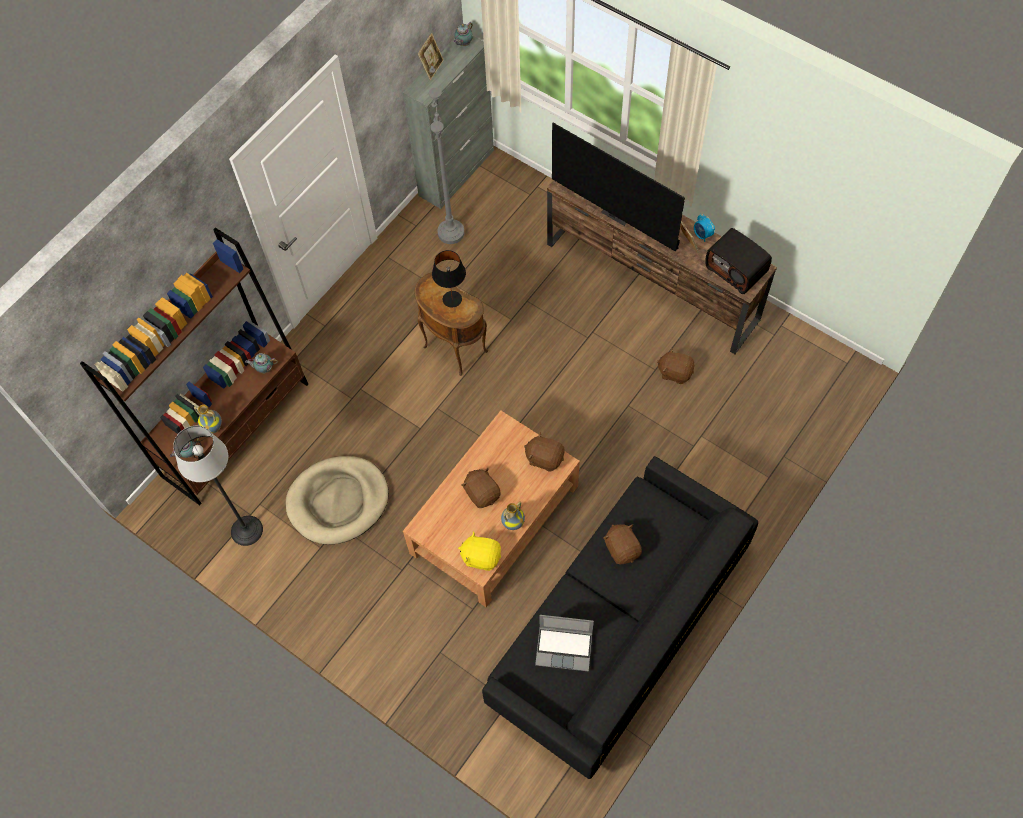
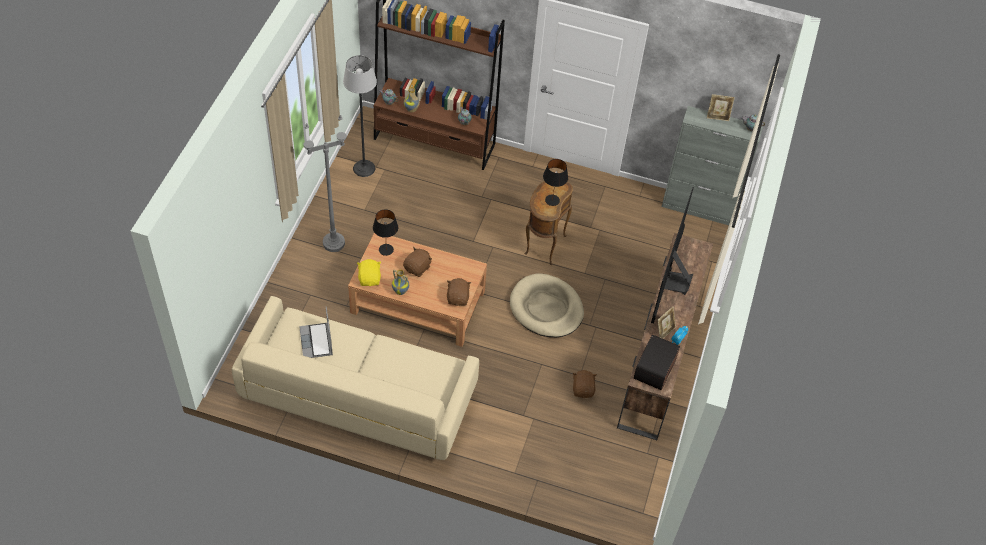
camera: 65 degrees right, 10 degrees down
beige dog bed [286,456,389,544] -> beige dog bed moved to [510,274,584,337]
grey floor lamp [429,66,464,244] -> grey floor lamp moved to [303,115,347,252]
black sofa [482,456,758,779] -> beige sofa [232,296,479,460]
brown plush toy [603,524,642,564] -> none
none -> black table lamp [373,209,398,256]

